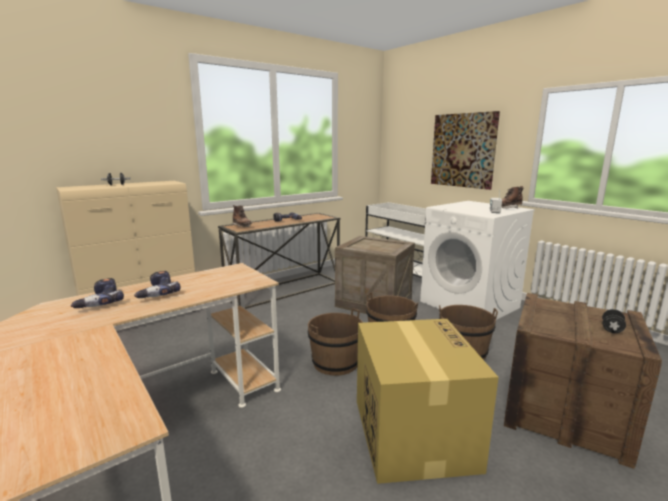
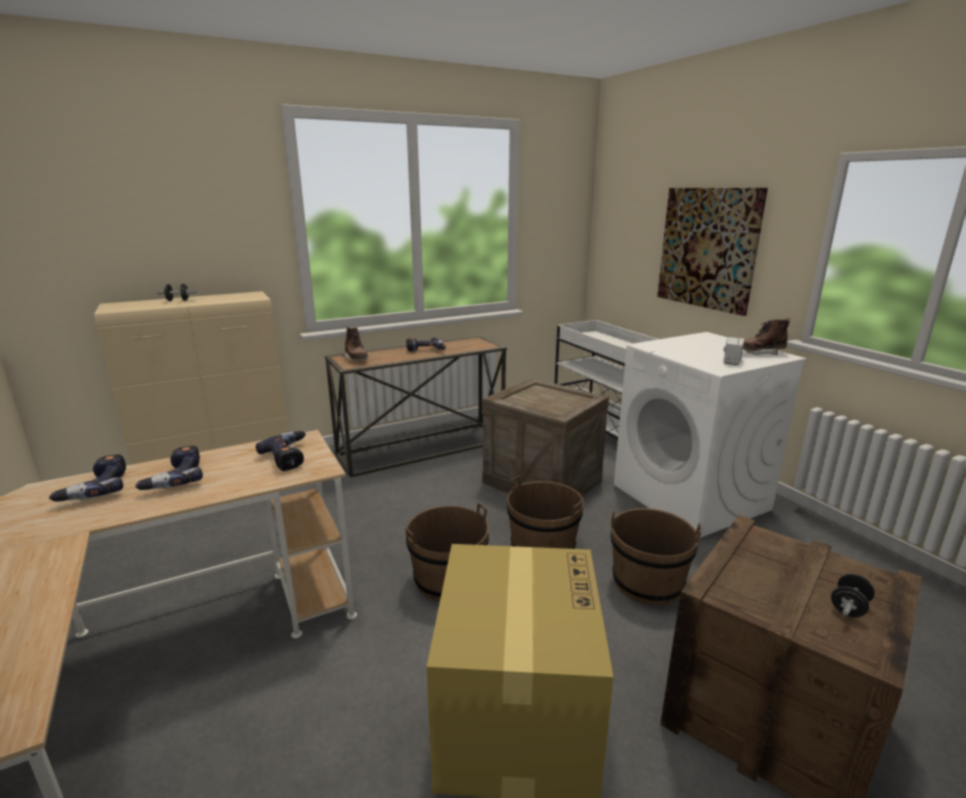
camera: 10 degrees right, 5 degrees up
none -> power drill [256,431,306,471]

